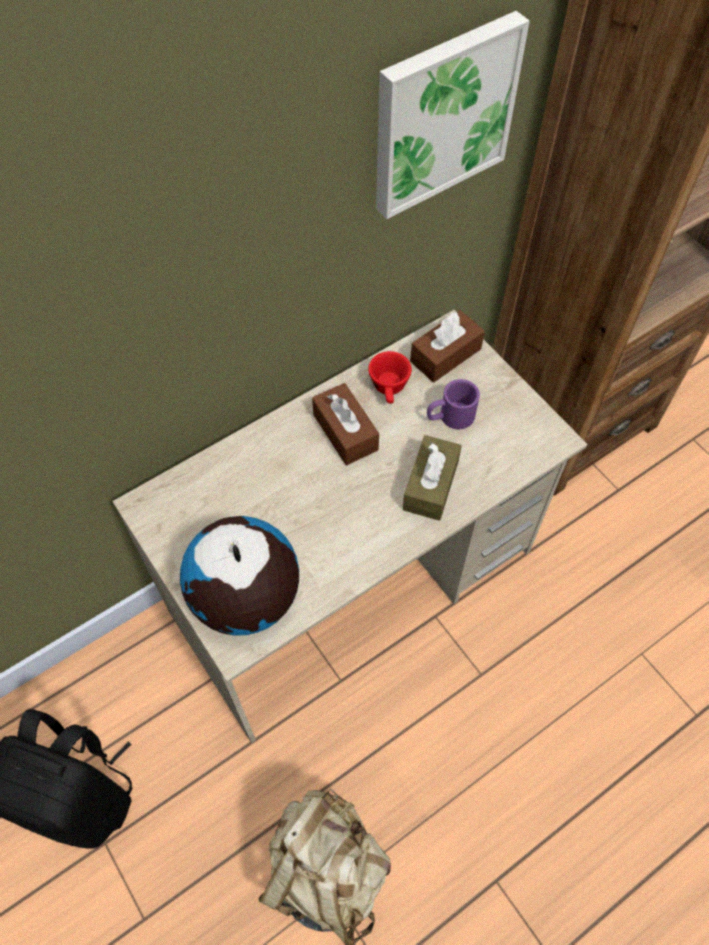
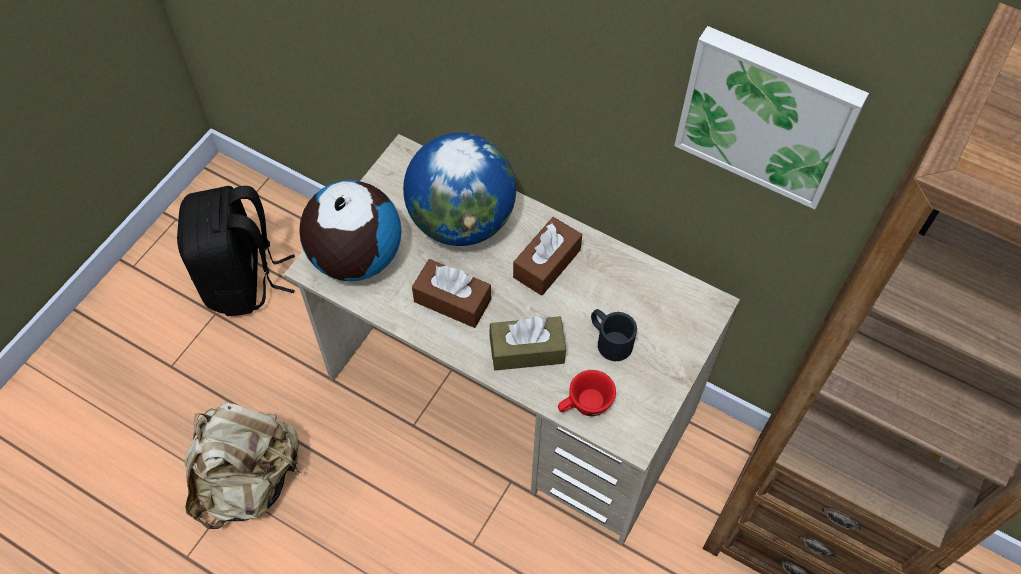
camera: 65 degrees right, 0 degrees up
red cup [368,351,412,404] -> red cup moved to [558,370,616,416]
brown tissue box [410,310,485,382] -> brown tissue box moved to [412,259,491,328]
purple mug [427,379,480,429] -> black mug [591,309,637,361]
none -> globe [403,133,516,246]

